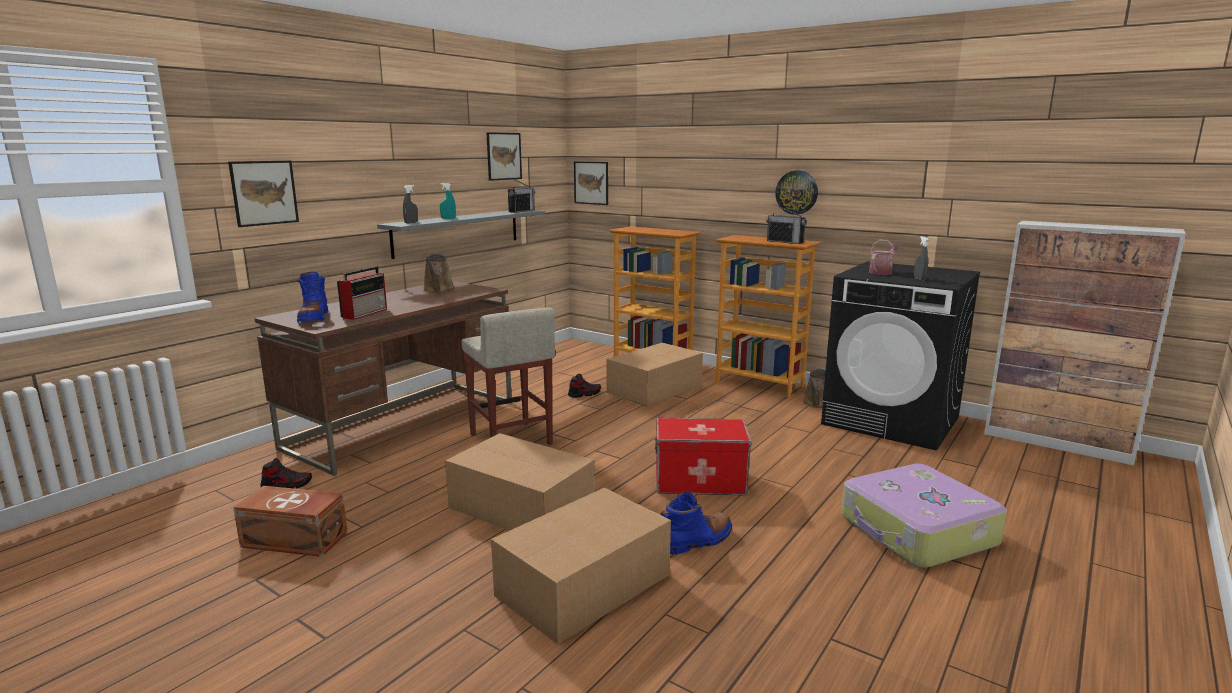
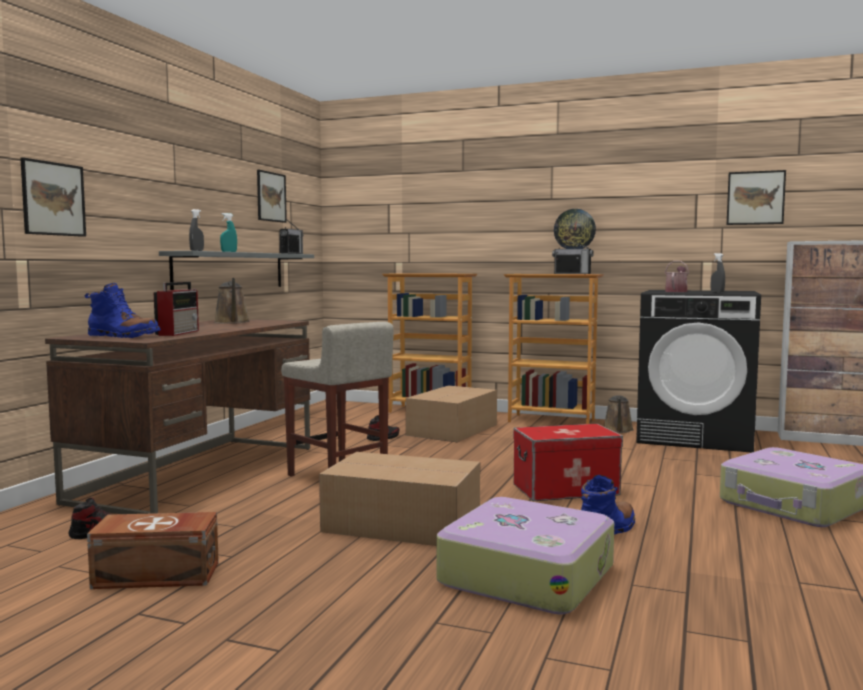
camera: 15 degrees left, 10 degrees down
blue boot [297,272,328,323] -> blue boot turned 45 degrees counterclockwise [85,283,161,338]
cardboard box [491,488,671,645] -> suitcase [436,497,614,614]
picture [574,161,608,205] -> picture moved to [727,170,786,225]

